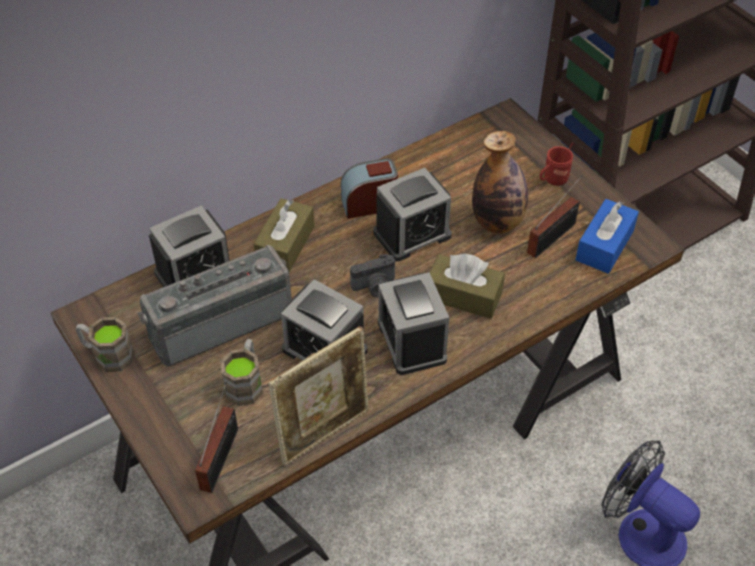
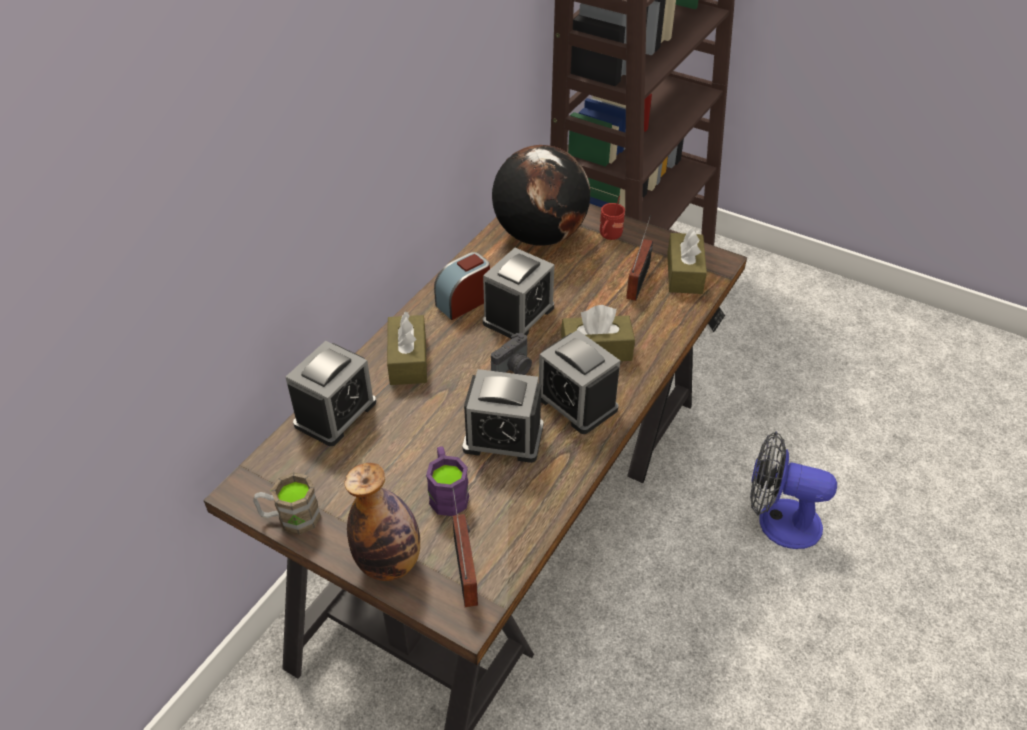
camera: 25 degrees left, 5 degrees down
radio [138,245,292,367] -> none
brown mug [220,339,263,406] -> purple mug [426,446,469,516]
picture frame [269,326,369,466] -> none
bottle [472,131,528,233] -> bottle moved to [344,463,420,581]
blue tissue box [575,199,639,274] -> brown tissue box [667,227,707,294]
none -> globe [492,145,591,245]

